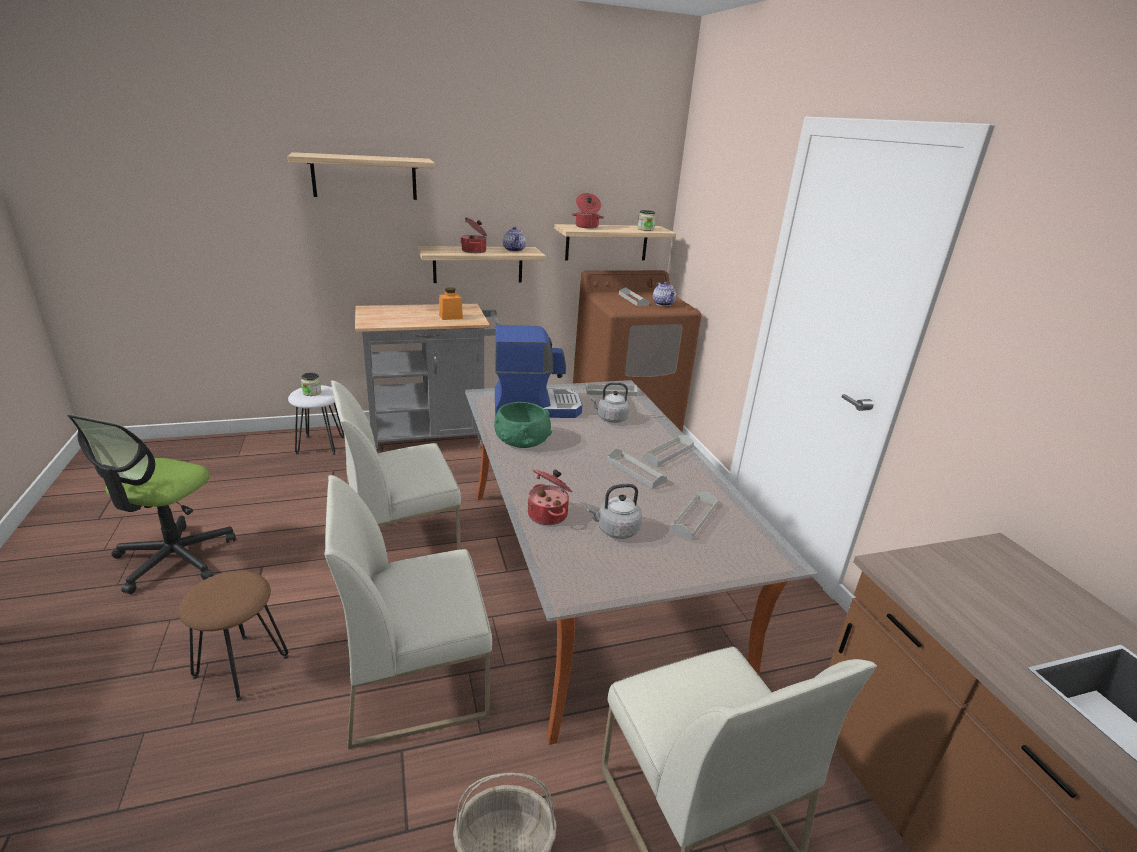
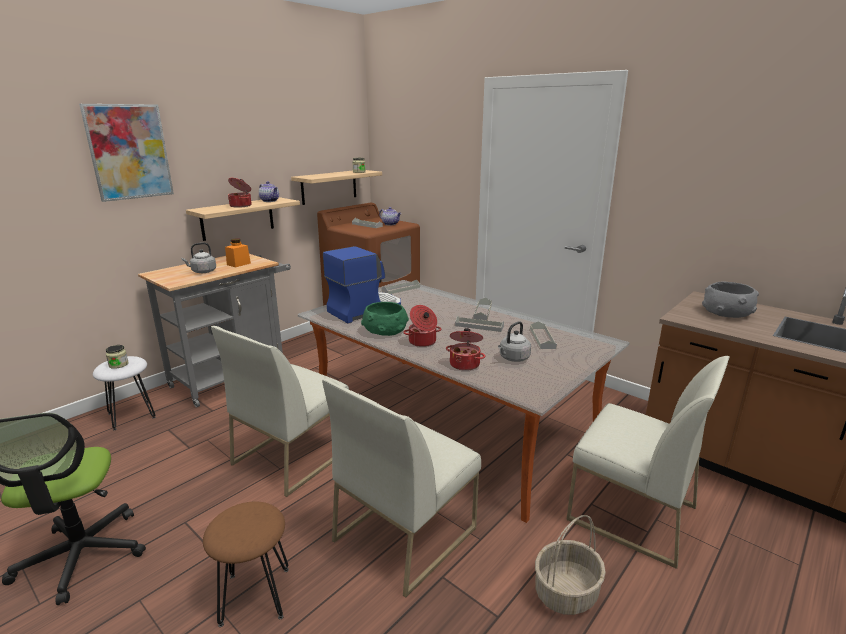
camera: 30 degrees left, 5 degrees down
shelf [287,152,435,200] -> picture [79,104,174,202]
cooking pot [571,193,604,229] -> cooking pot moved to [403,305,441,347]
grey kettle [590,382,630,423] -> grey kettle moved to [181,242,216,273]
none -> grey bowl [702,281,759,318]

